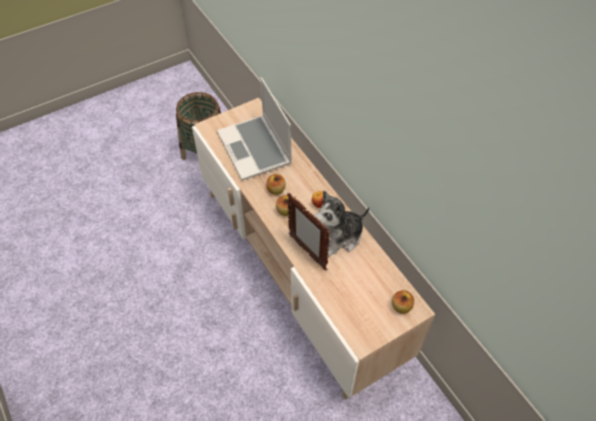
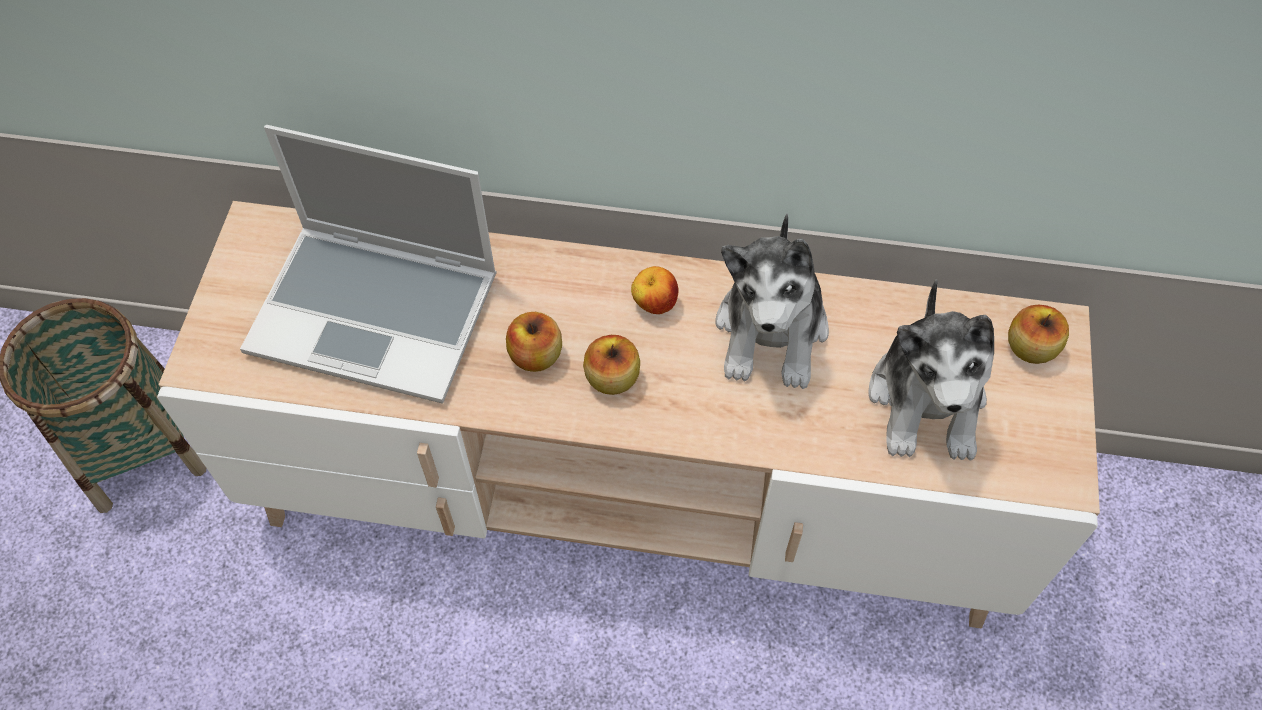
camera: 50 degrees left, 5 degrees up
picture frame [287,193,330,270] -> none
none -> plush toy [868,279,994,461]

